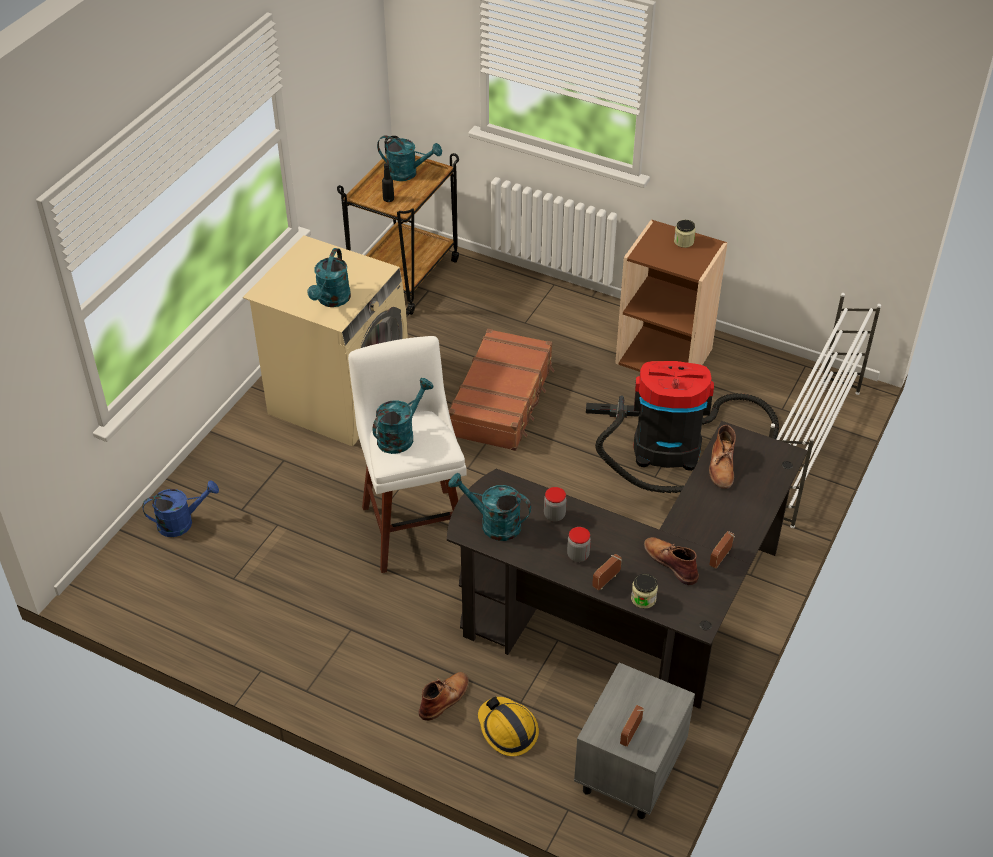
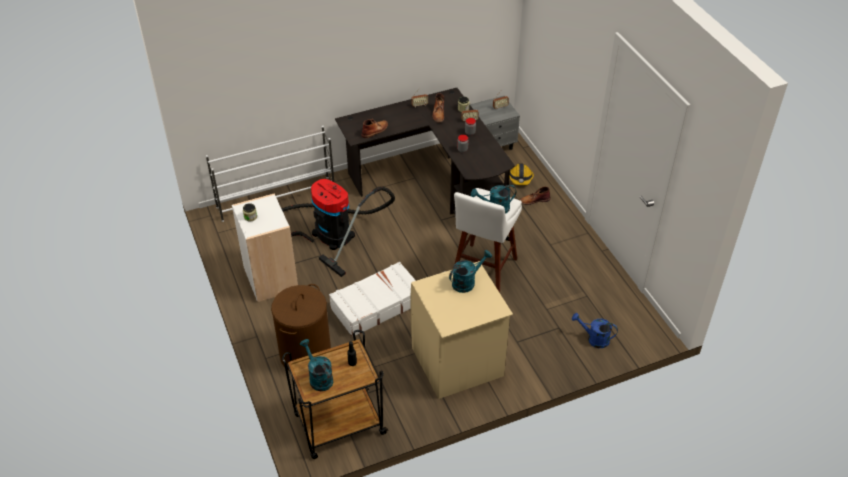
camera: 140 degrees left, 0 degrees up
turquoise watering can [448,473,531,541] -> none
brown suitcase [449,329,554,451] -> white suitcase [329,262,416,337]
brown bookcase [615,220,728,372] -> white bookcase [232,193,298,302]
none -> brown laundry basket [271,284,331,371]

